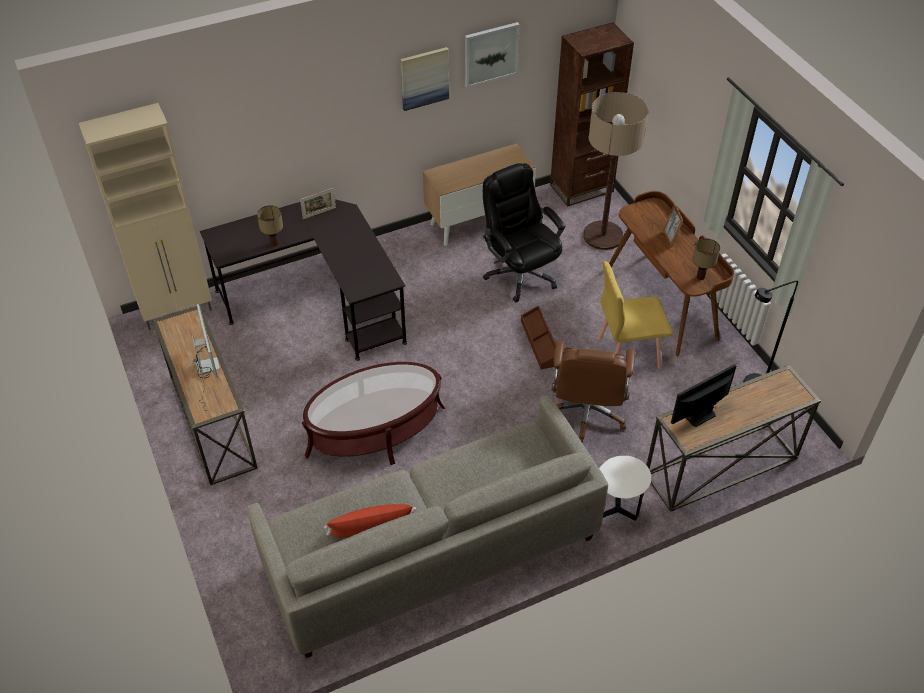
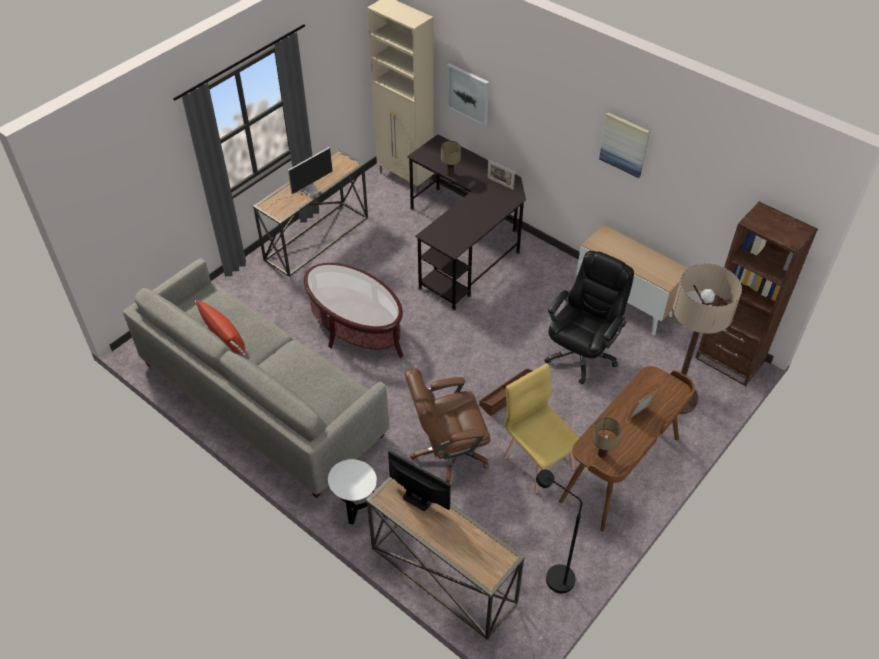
camera: 65 degrees right, 0 degrees up
picture [465,22,520,88] -> picture moved to [447,63,489,126]

